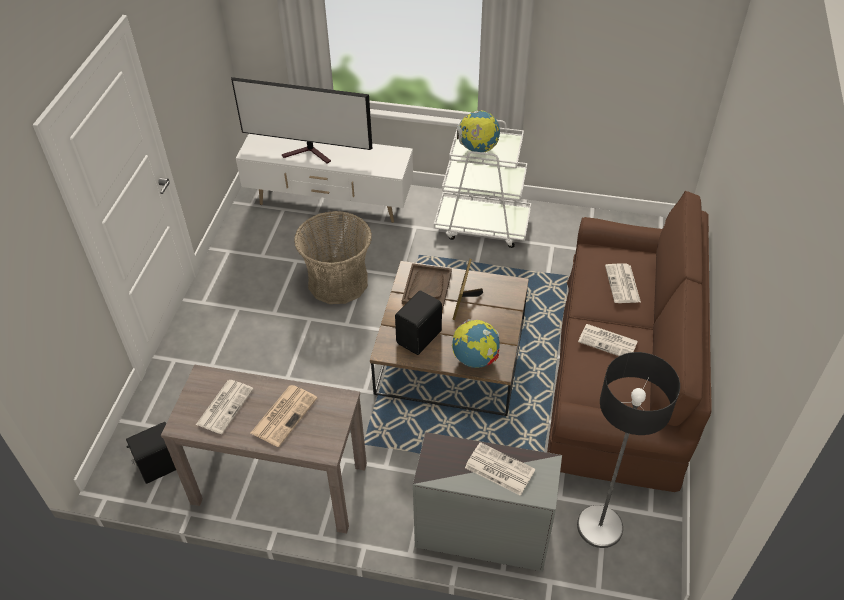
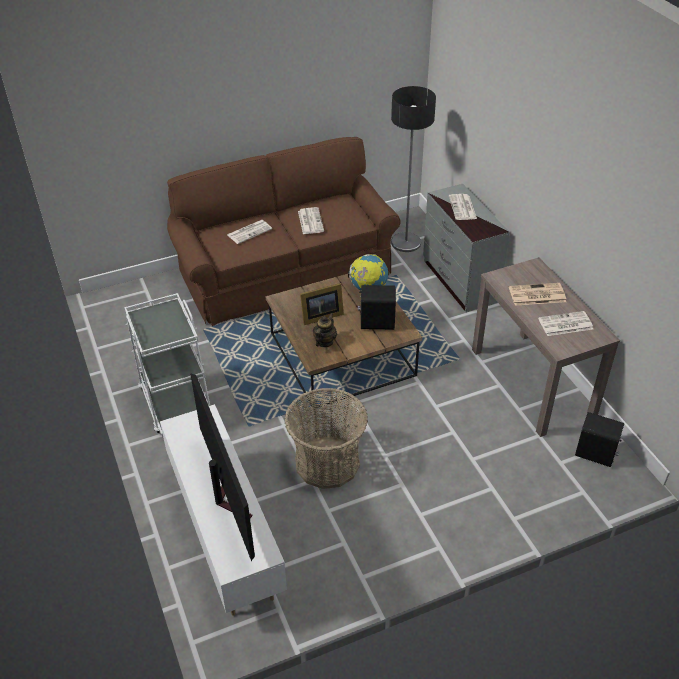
camera: 125 degrees left, 5 degrees down
brown tray [402,263,452,310] -> teapot [313,313,337,347]
globe [457,110,500,152] -> none

